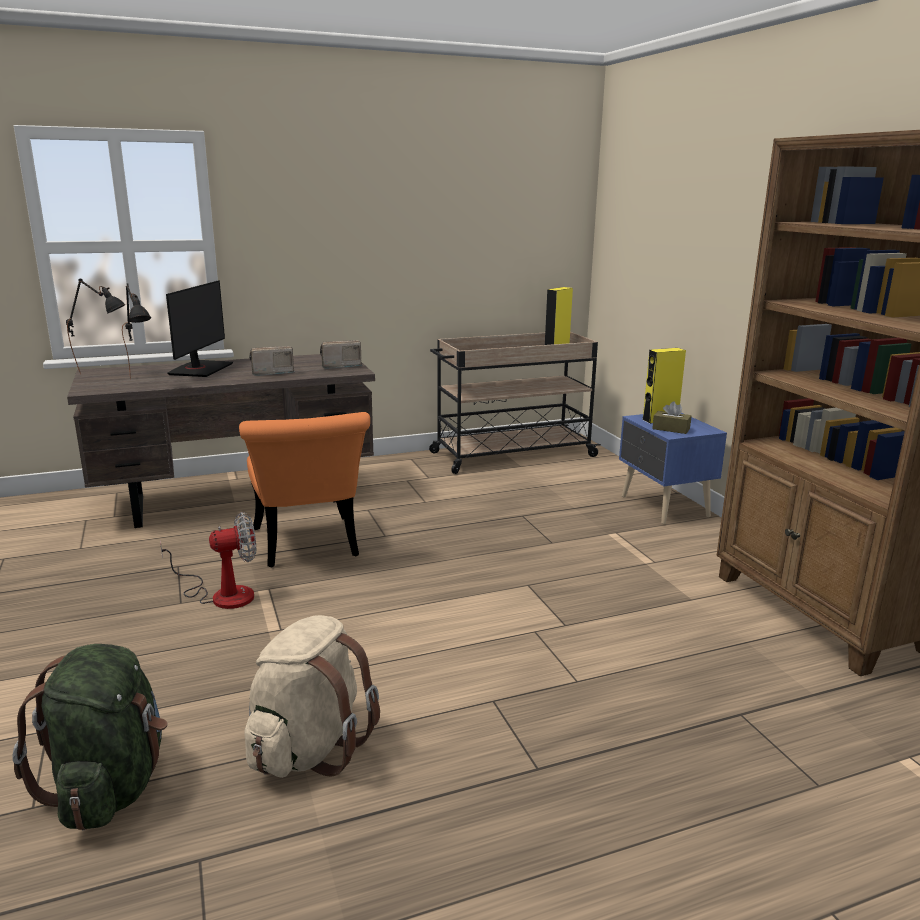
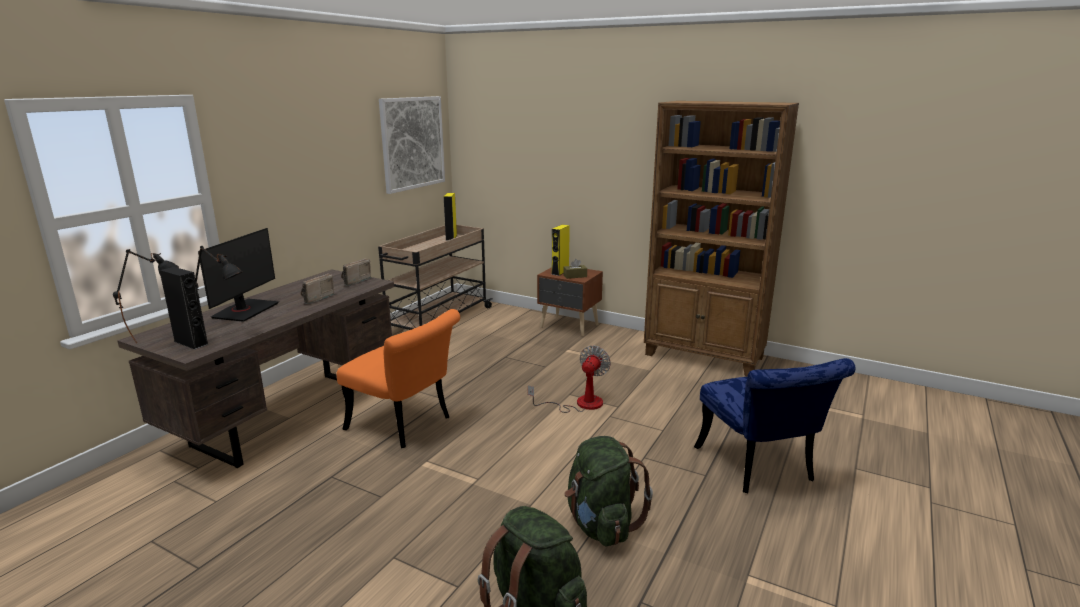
camera: 40 degrees left, 0 degrees up
fan [160,512,256,609] -> fan moved to [528,346,611,413]
monitor [166,280,233,377] -> monitor turned 45 degrees clockwise [198,228,279,322]
beige backpack [244,615,380,778] -> green backpack [565,436,653,546]
blue nightstand [619,413,727,524] -> brown nightstand [537,267,603,336]
none -> black speaker [159,267,209,349]
none -> picture [379,96,445,194]
none -> blue chair [694,358,855,493]

